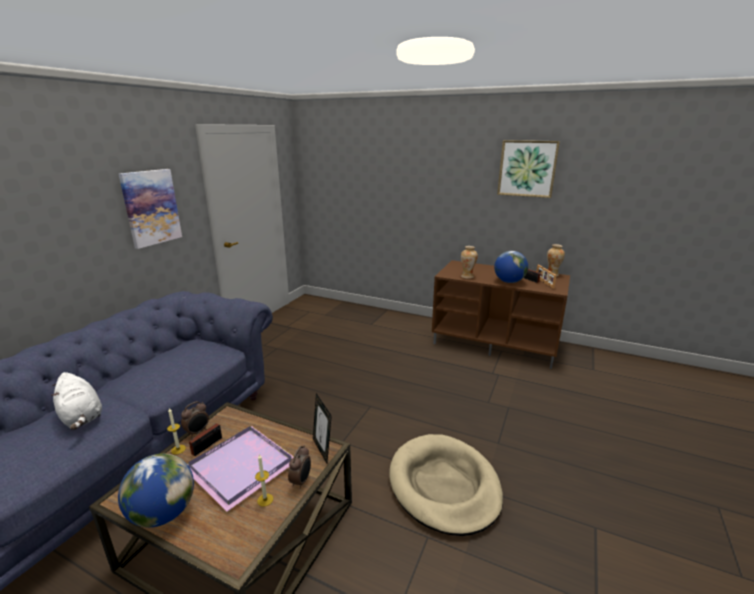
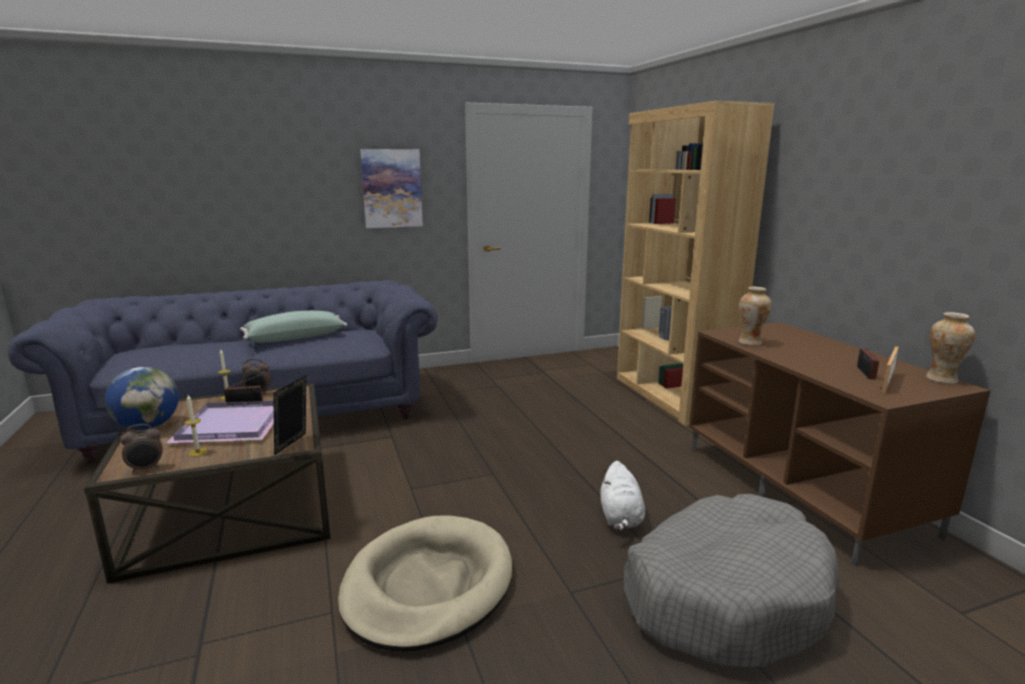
camera: 45 degrees right, 5 degrees down
white plush toy [51,372,102,430] -> white plush toy moved to [600,461,645,532]
alarm clock [288,445,311,489] -> alarm clock moved to [120,424,163,473]
globe [494,251,528,283] -> none
picture [497,140,560,198] -> none
none -> green pillow [240,311,347,343]
none -> brown bookcase [617,101,775,426]
none -> grey dog bed [624,494,840,667]

